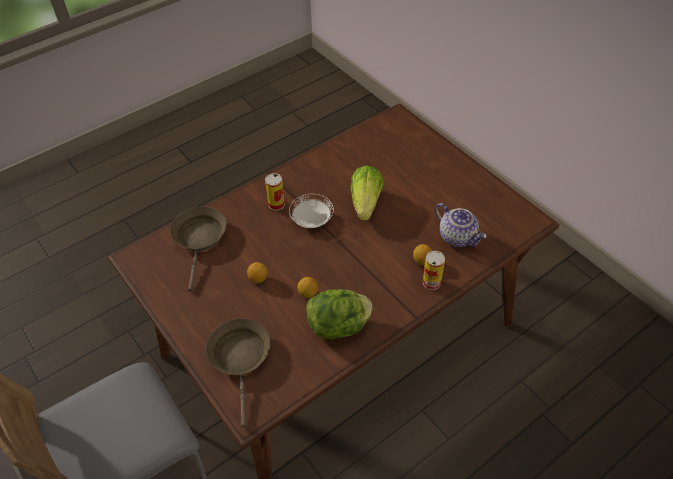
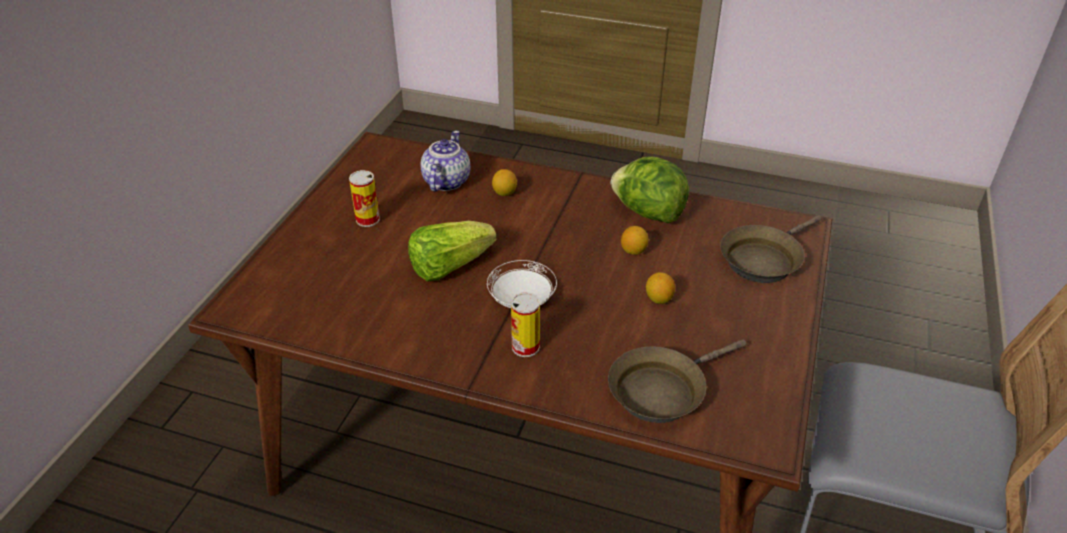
camera: 125 degrees left, 10 degrees down
can [423,251,445,290] -> can moved to [349,170,380,227]

